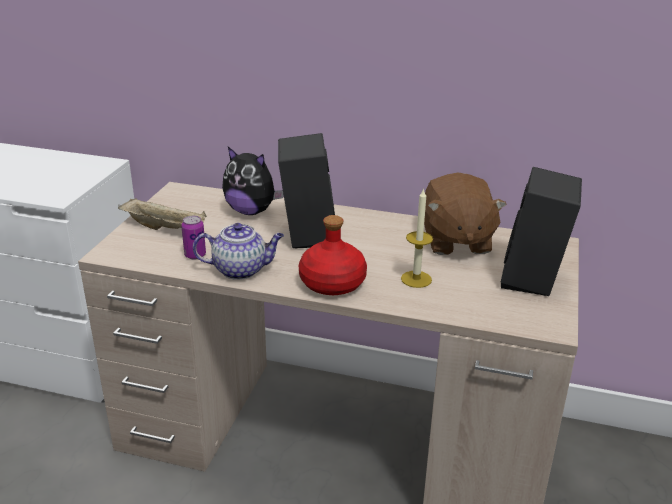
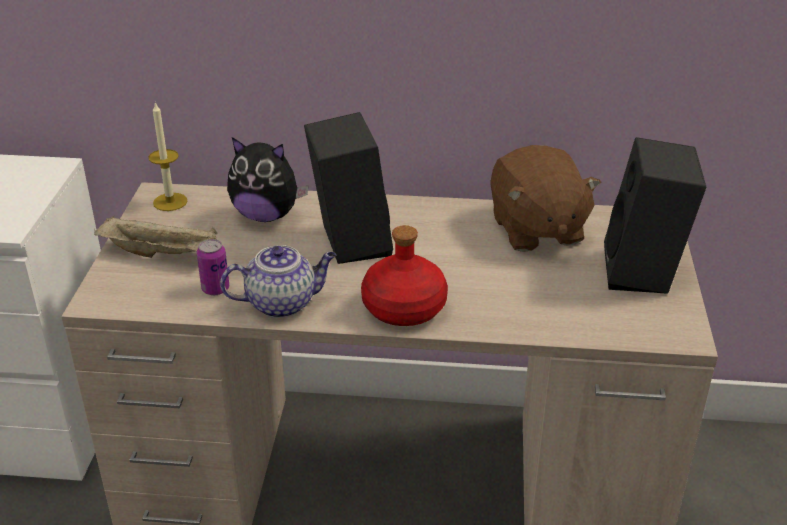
camera: 10 degrees left, 5 degrees up
candle [401,188,433,288] -> candle moved to [148,102,188,211]

